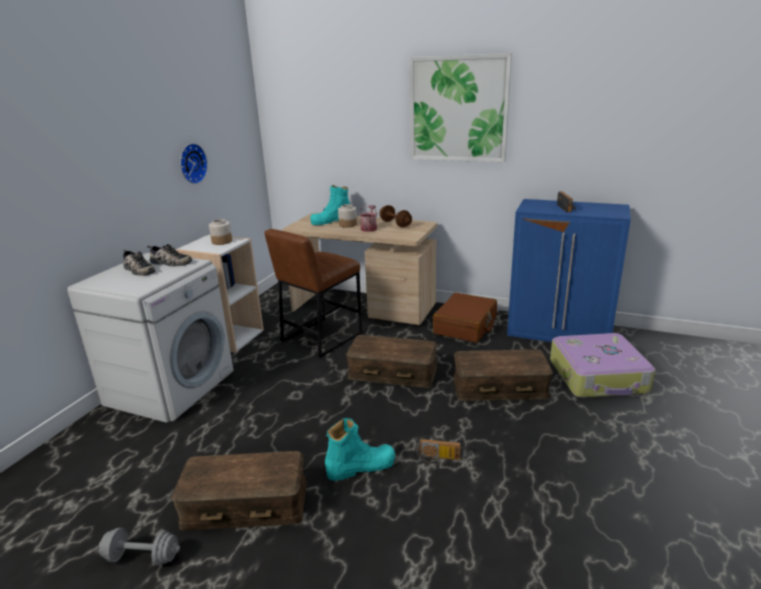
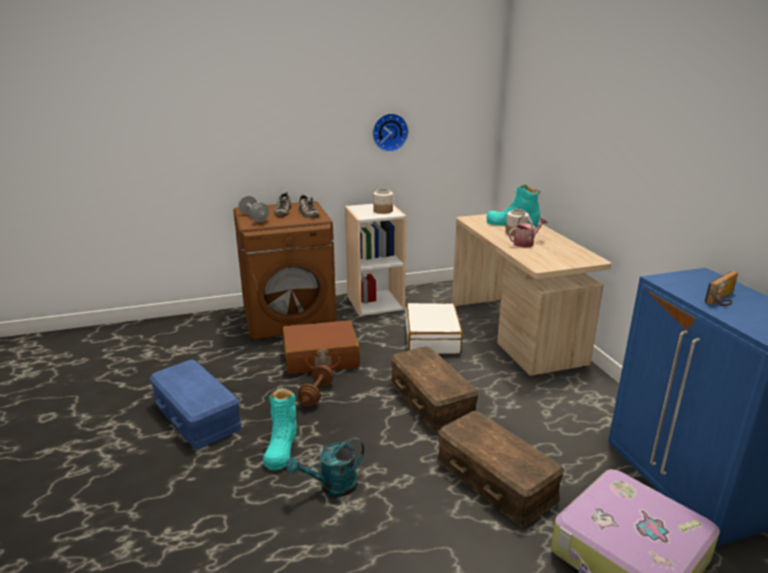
camera: 50 degrees right, 0 degrees up
white washing machine [67,253,234,422] -> brown washing machine [233,201,337,340]
grey dumbbell [99,528,180,566] -> grey dumbbell moved to [238,195,269,222]
brown storage box [171,451,307,530] -> blue storage box [150,360,242,450]
brown chair [264,229,362,358] -> white suitcase [405,303,463,354]
turquoise boot [325,418,395,481] -> turquoise boot turned 60 degrees clockwise [263,388,297,470]
brown dumbbell [380,205,412,228] -> brown dumbbell moved to [298,365,333,406]
picture [409,53,512,162] -> none
radio [417,439,461,464] -> turquoise watering can [287,437,364,497]
brown suitcase [433,293,497,343] -> brown suitcase moved to [283,320,360,374]

